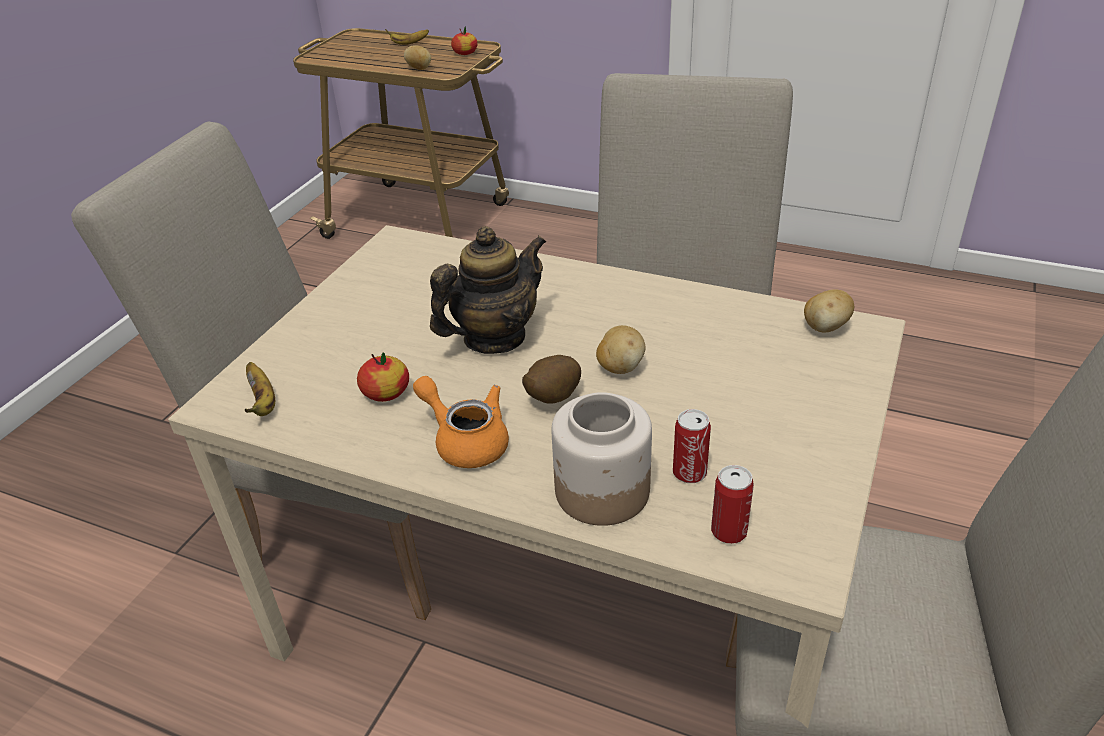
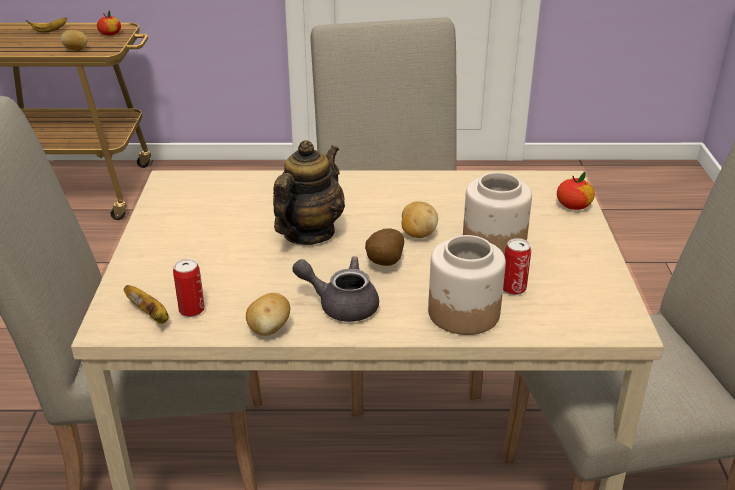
camera: 25 degrees left, 5 degrees down
apple [357,352,409,402] -> apple moved to [557,172,595,210]
orange teapot [413,376,509,468] -> grey teapot [292,256,379,322]
can [711,465,754,544] -> can moved to [173,258,205,317]
potato [804,289,854,333] -> potato moved to [246,293,290,336]
none -> jar [463,172,532,256]

